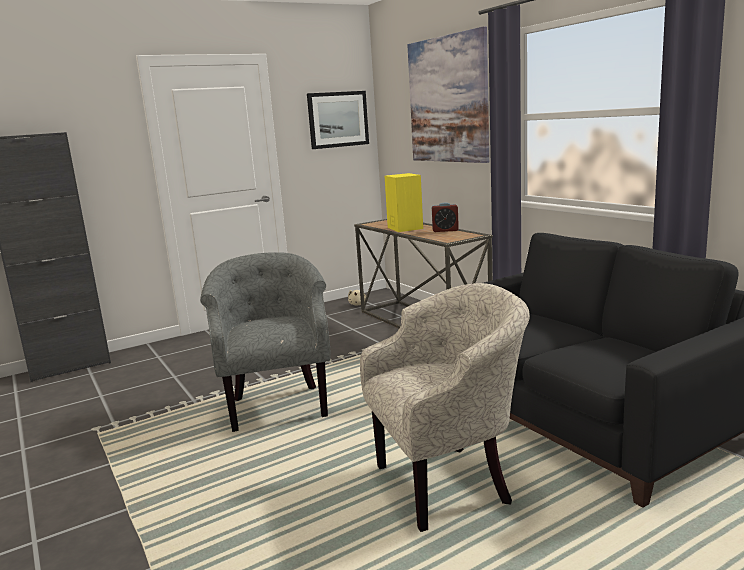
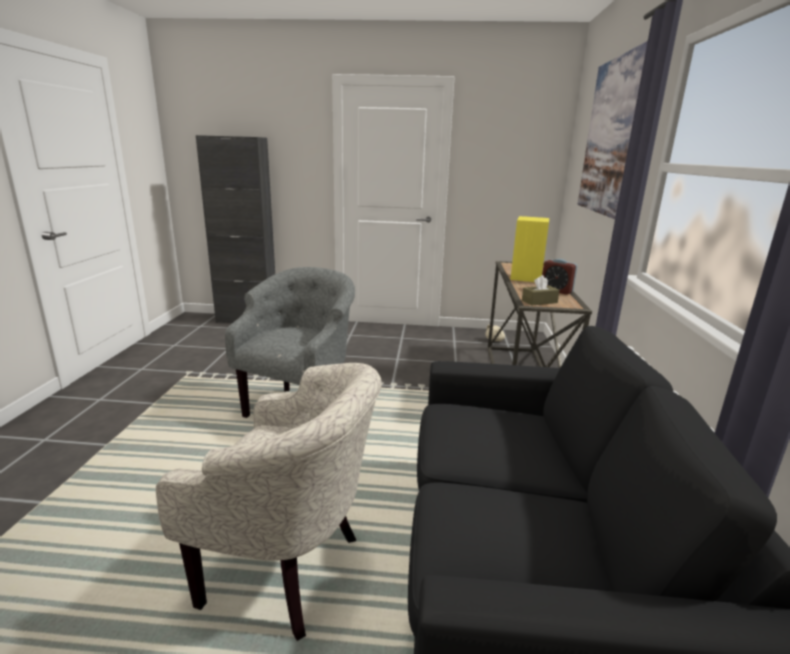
camera: 35 degrees right, 5 degrees up
picture [307,91,369,149] -> none
none -> brown tissue box [522,275,560,306]

